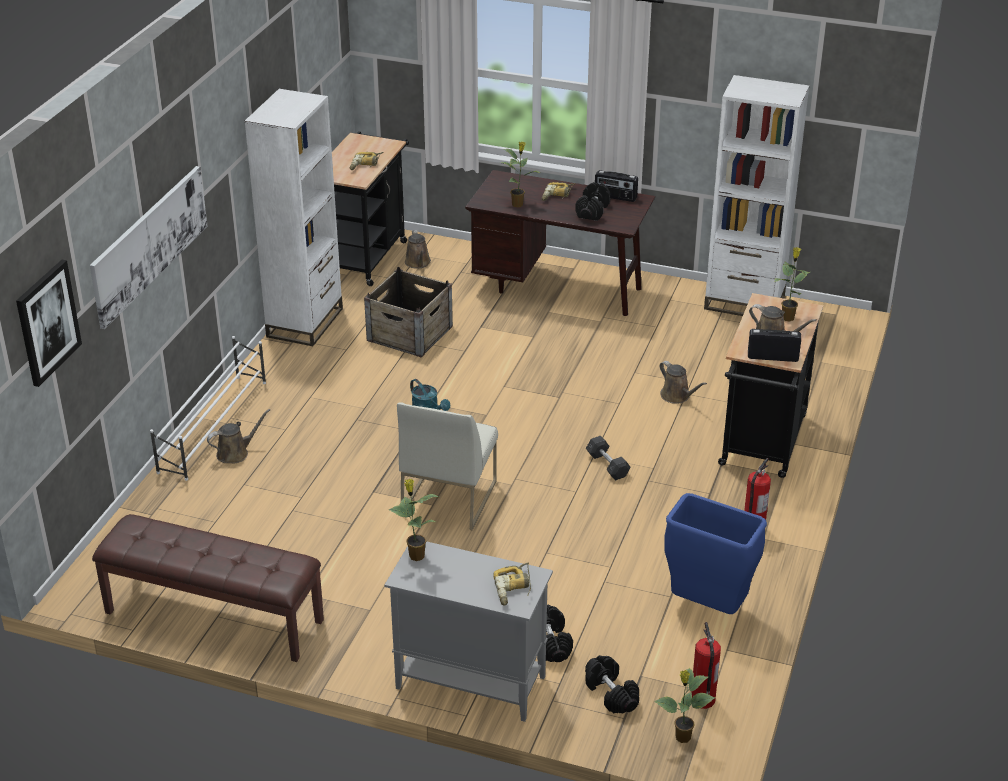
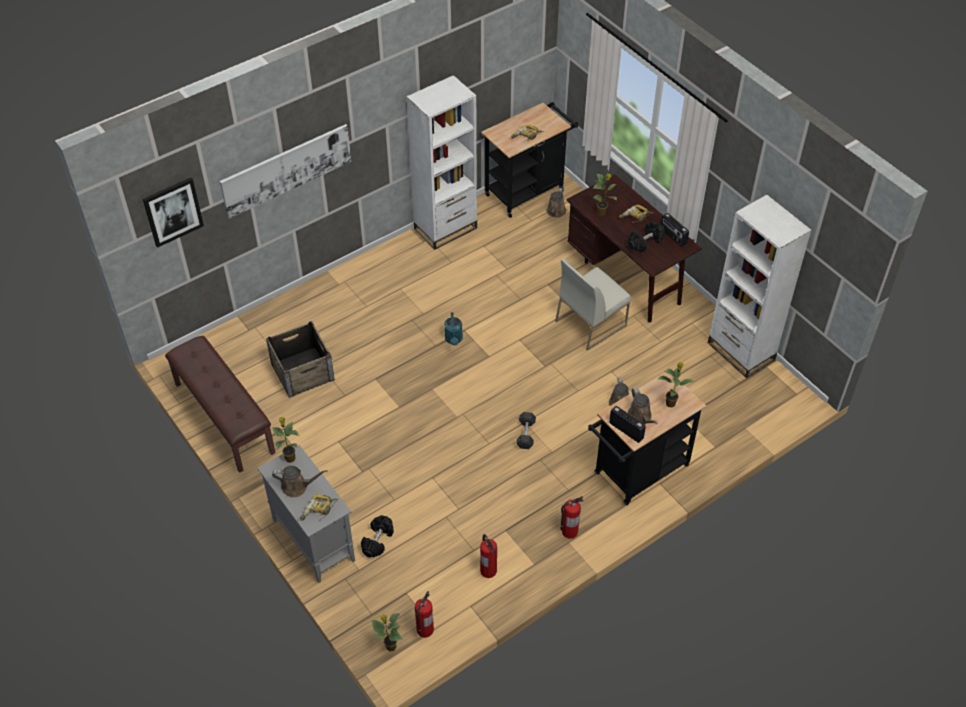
camera: 35 degrees right, 15 degrees up
white shoe rack [150,336,266,481] -> none
brown watering can [207,409,270,463] -> brown watering can moved to [272,466,328,498]
crate [364,267,453,357] -> crate moved to [266,321,335,398]
white chair [397,402,498,530] -> white chair moved to [555,259,631,350]
black dumbbell [585,655,639,714] -> none
blue trash can [664,493,767,614] -> fire extinguisher [480,534,497,578]

